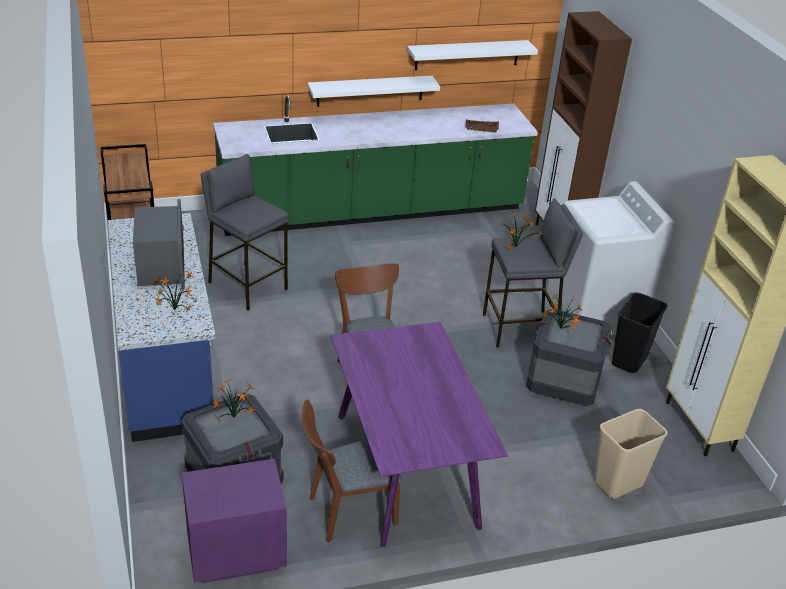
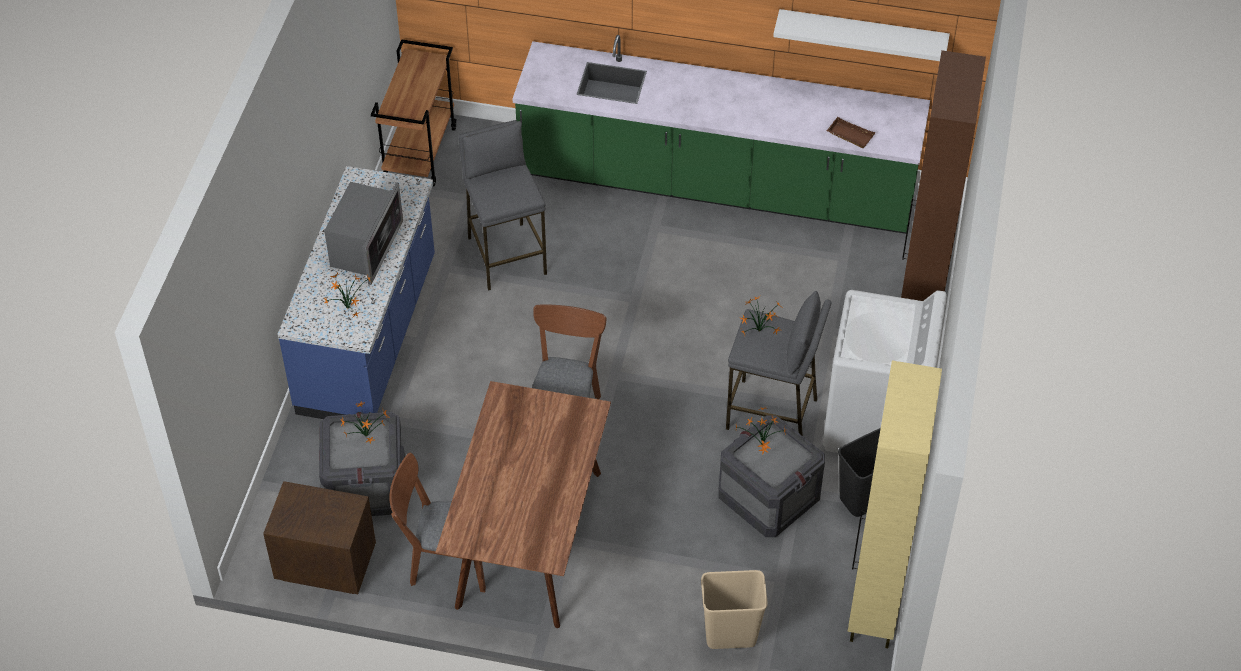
camera: 30 degrees right, 15 degrees up
purple nightstand [182,459,287,584] -> brown nightstand [263,481,376,594]
white shelf [308,76,440,106] -> none
purple dining table [331,322,508,547] -> brown dining table [436,381,611,628]

